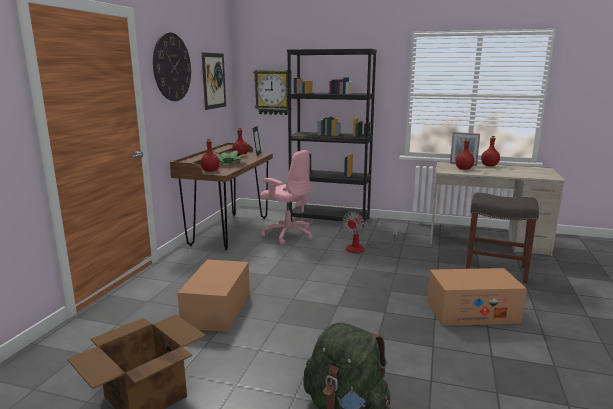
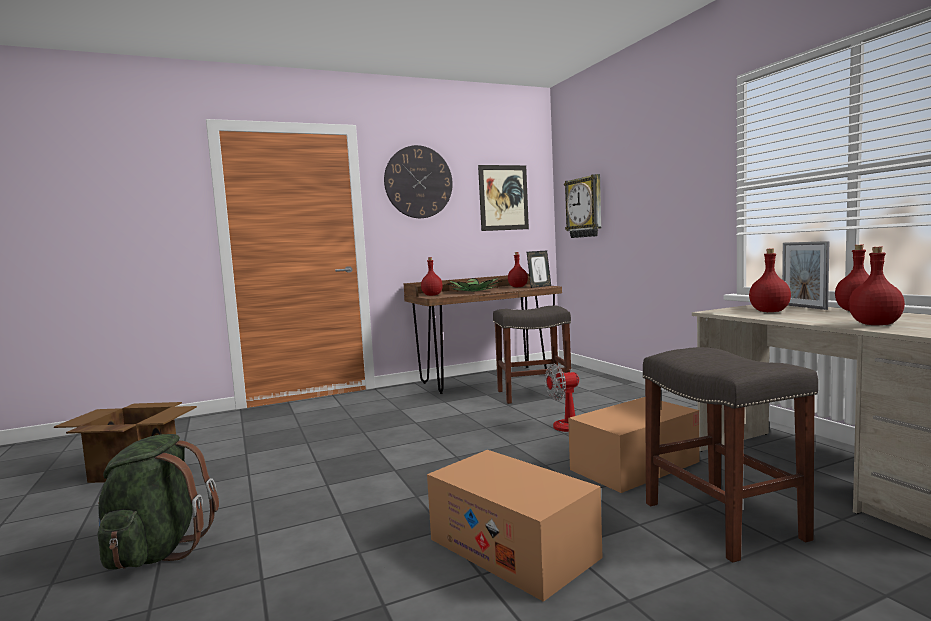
camera: 50 degrees right, 10 degrees down
cardboard box [177,259,250,332] -> cardboard box moved to [568,397,700,493]
pink office chair [260,150,313,245] -> grey stool [493,306,571,404]
black bookcase [287,49,377,228] -> none
none -> red bottle [848,247,905,325]

